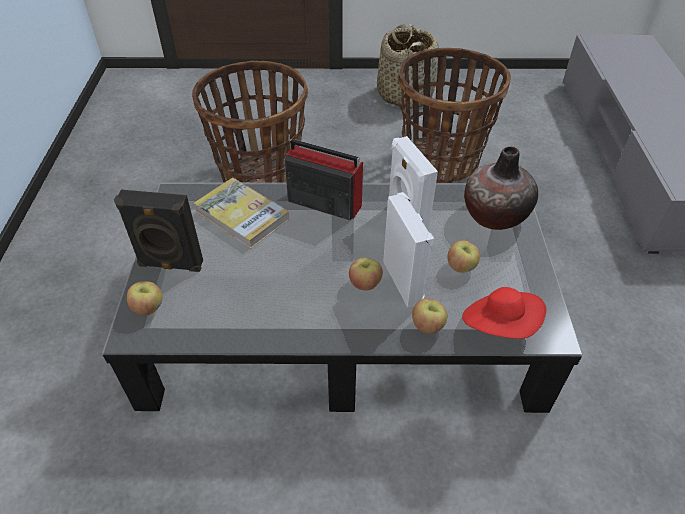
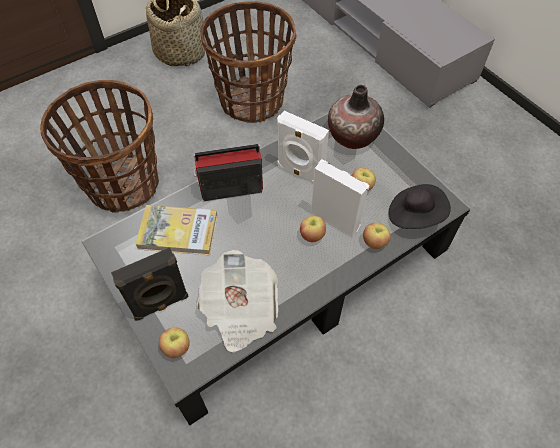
camera: 35 degrees left, 10 degrees up
red hat [462,287,546,339] -> black hat [389,184,451,229]
none -> newspaper [197,250,278,353]

